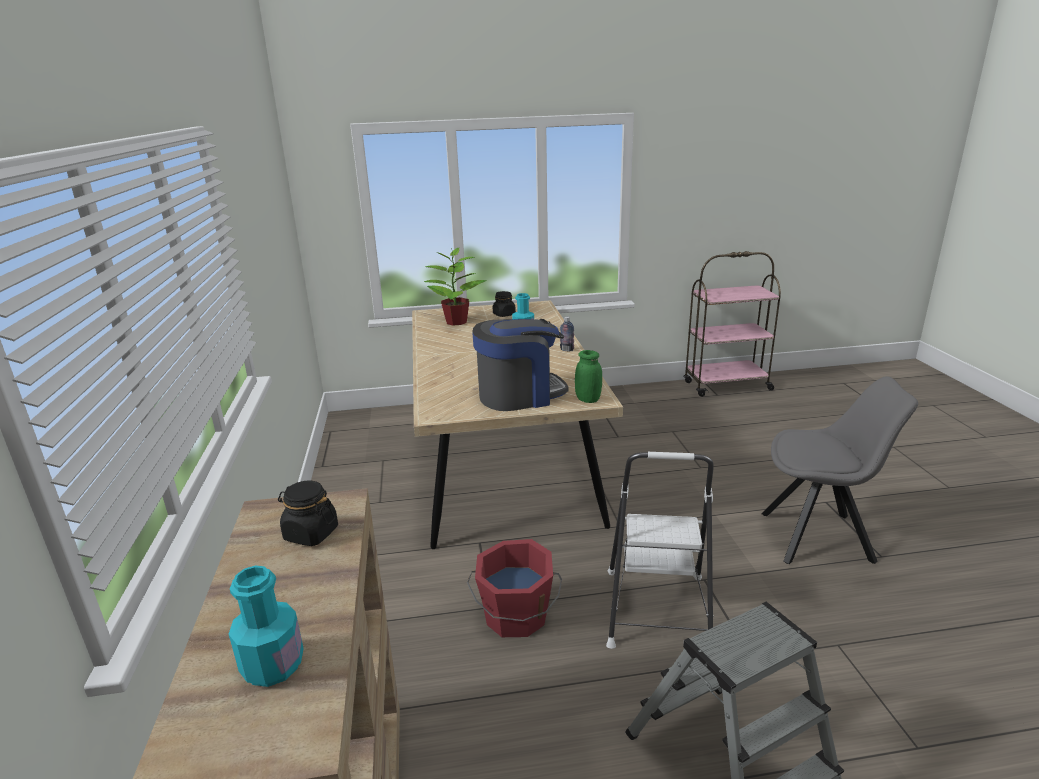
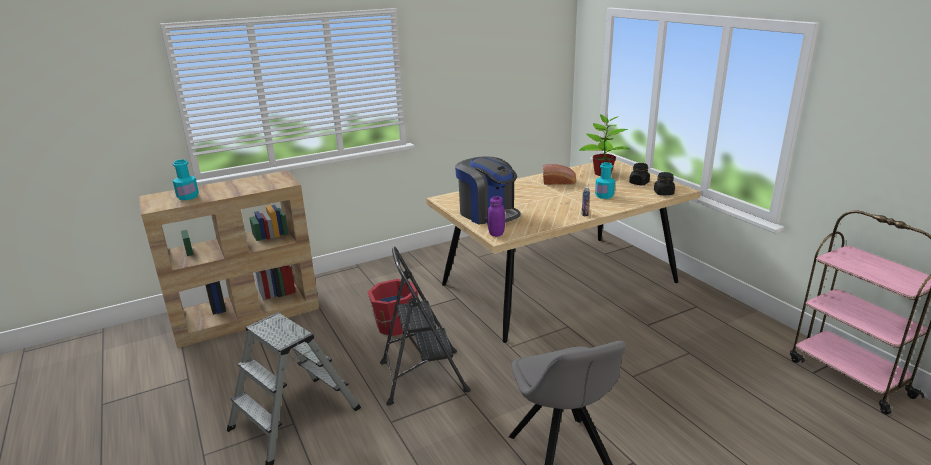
camera: 70 degrees right, 0 degrees up
black jar [278,481,338,546] -> black jar moved to [654,172,675,195]
green jar [575,350,602,403] -> purple jar [487,196,505,237]
white step ladder [606,452,714,649] -> black step ladder [380,246,471,406]
none -> bread [543,164,576,185]

